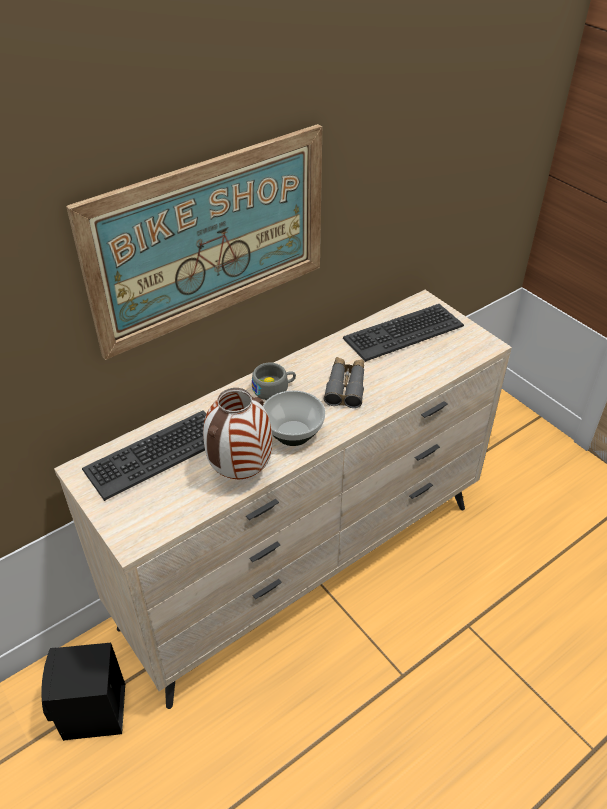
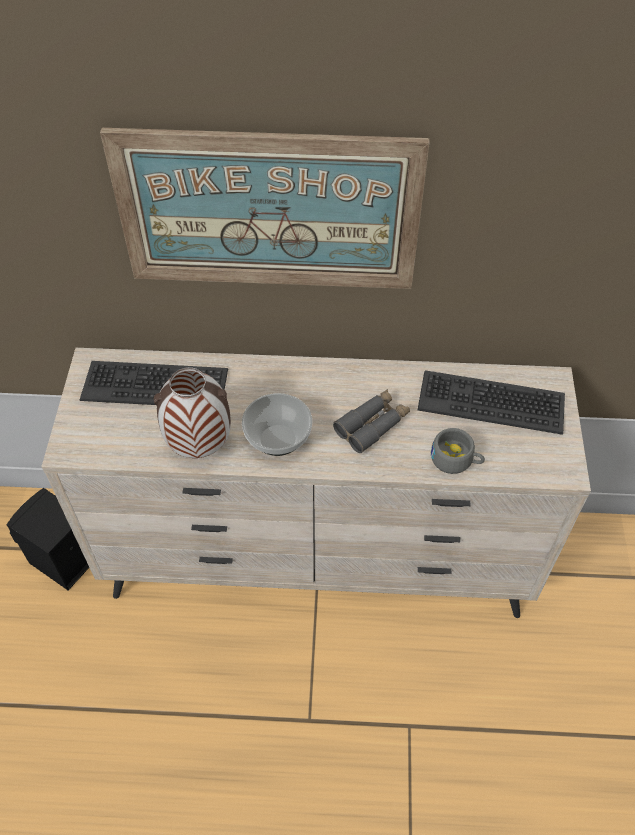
camera: 40 degrees right, 10 degrees up
grey cup [252,362,296,400] -> grey cup moved to [431,428,485,474]

